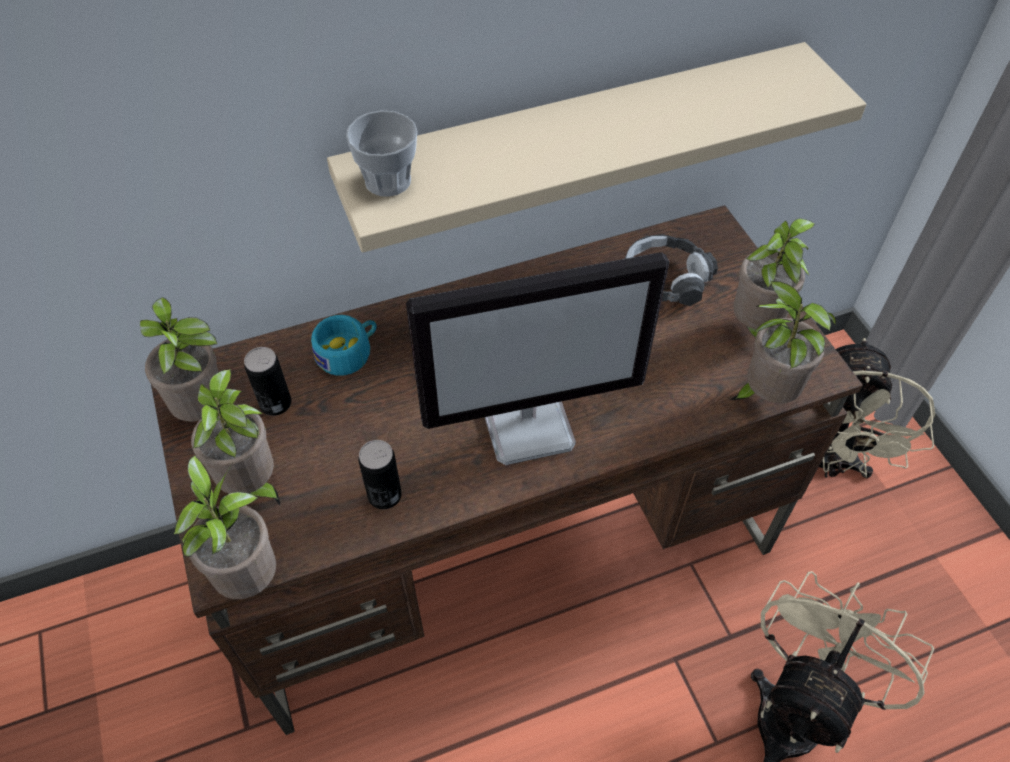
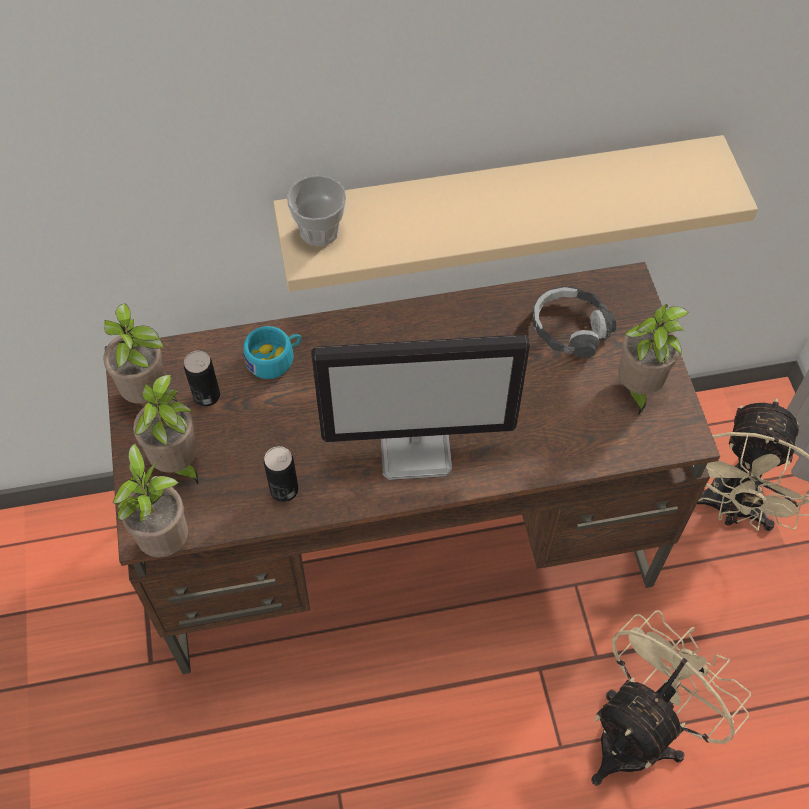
camera: 10 degrees right, 5 degrees up
potted plant [730,281,836,403] -> none

